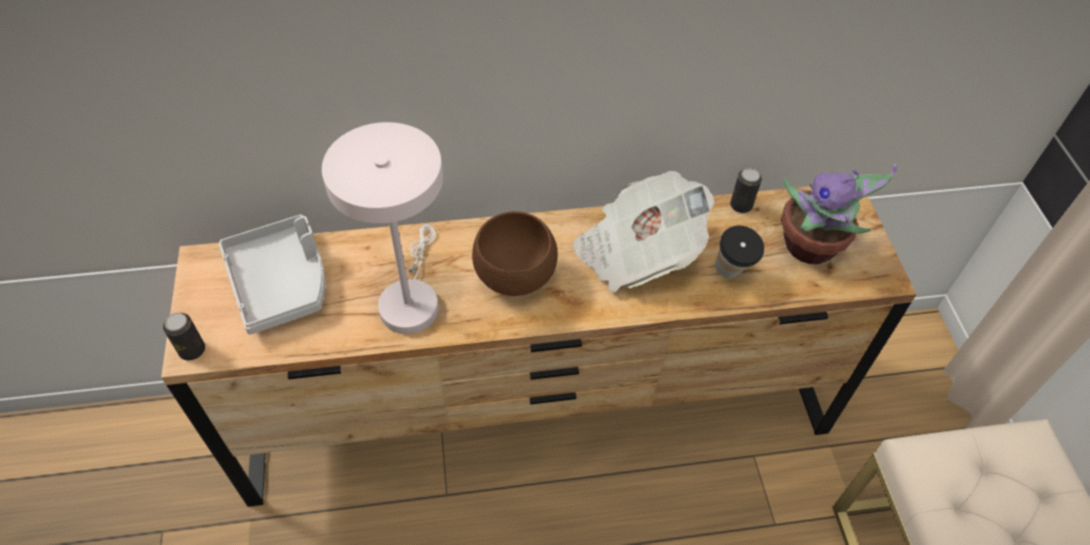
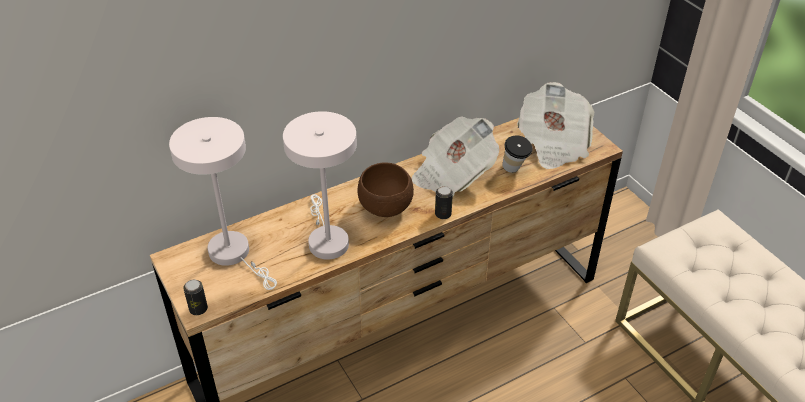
camera: 20 degrees left, 10 degrees down
grey tray [219,214,325,335] -> white table lamp [169,117,277,290]
can [730,168,762,213] -> can moved to [435,186,453,219]
potted plant [781,164,897,264] -> newspaper [517,82,594,169]

